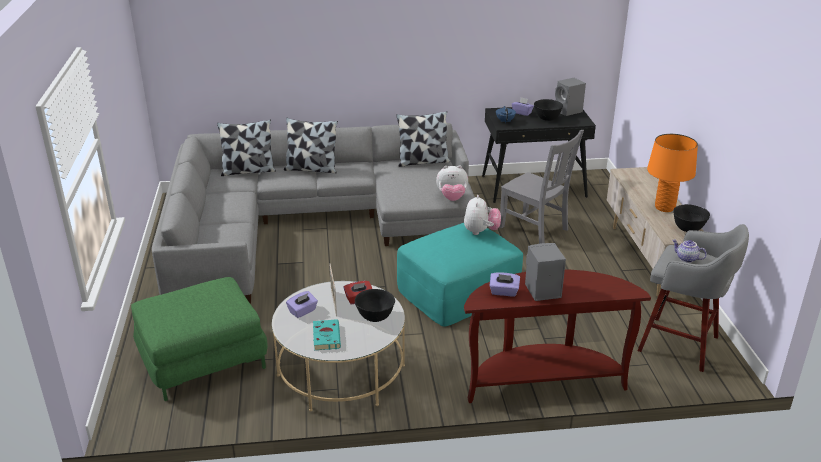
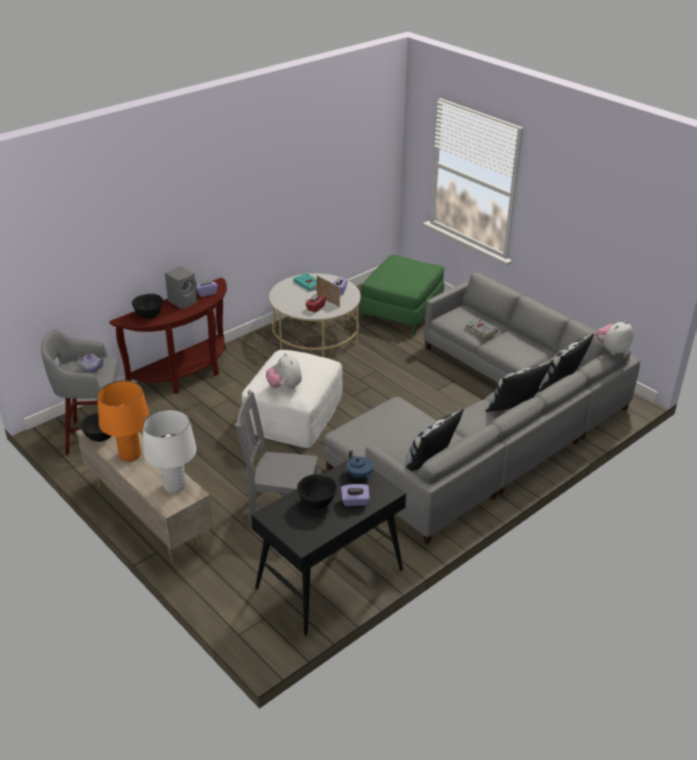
camera: 145 degrees right, 5 degrees up
black bowl [355,289,395,322] -> black bowl moved to [132,294,163,319]
turquoise ottoman [397,223,523,327] -> white ottoman [242,350,343,448]
plush toy [436,165,468,201] -> plush toy moved to [596,321,634,355]
grey speaker [555,78,586,116] -> none
none -> white table lamp [143,409,197,493]
none -> grey book [465,318,498,339]

